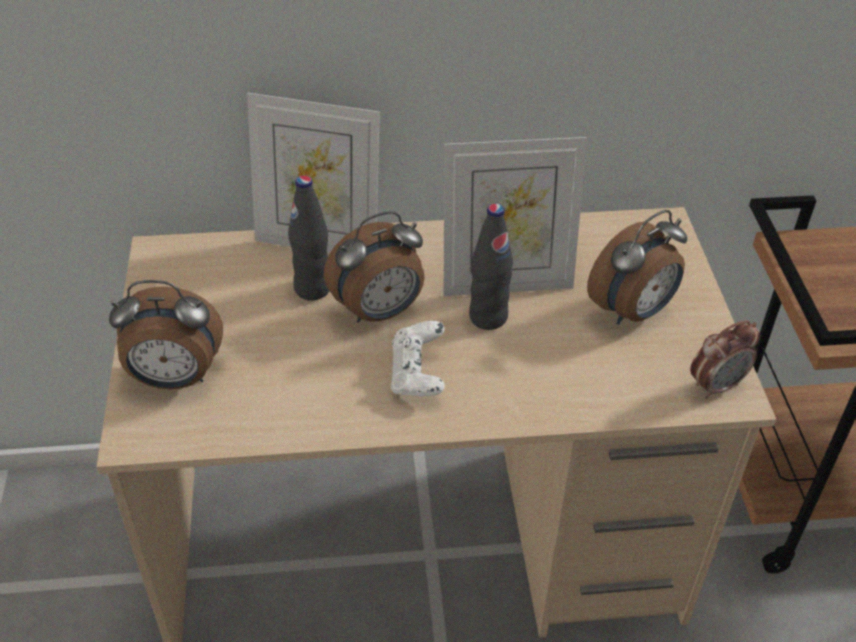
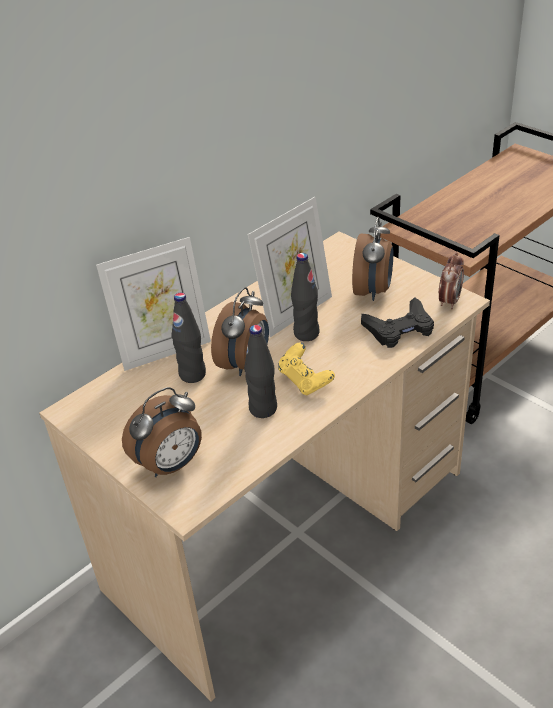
camera: 35 degrees left, 5 degrees down
white game controller [391,321,445,396] -> yellow game controller [278,342,335,395]
none -> black bottle [244,325,277,418]
none -> black game controller [361,297,434,348]

